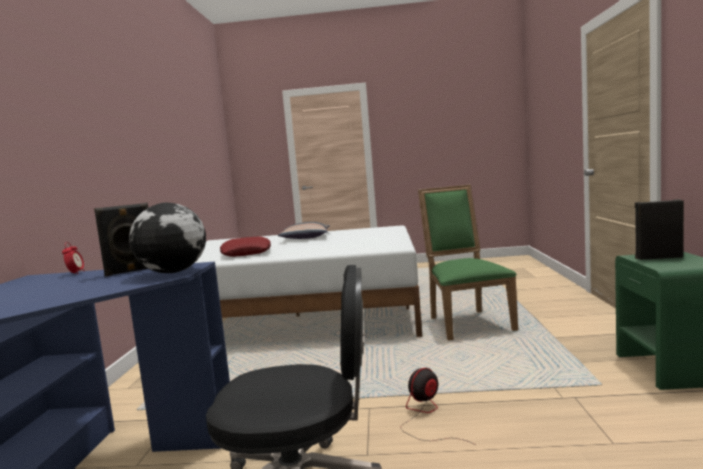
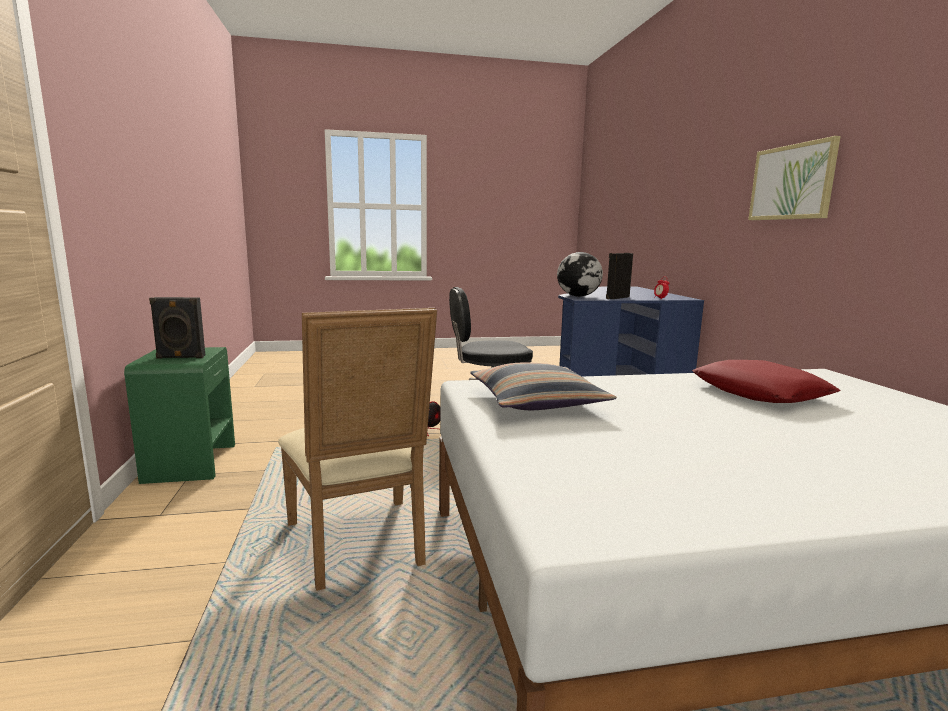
camera: 165 degrees right, 5 degrees up
pillow [278,222,330,239] -> pillow moved to [470,362,617,410]
green chair [418,184,518,340] -> beige chair [278,308,437,591]
none -> picture [748,136,841,220]

